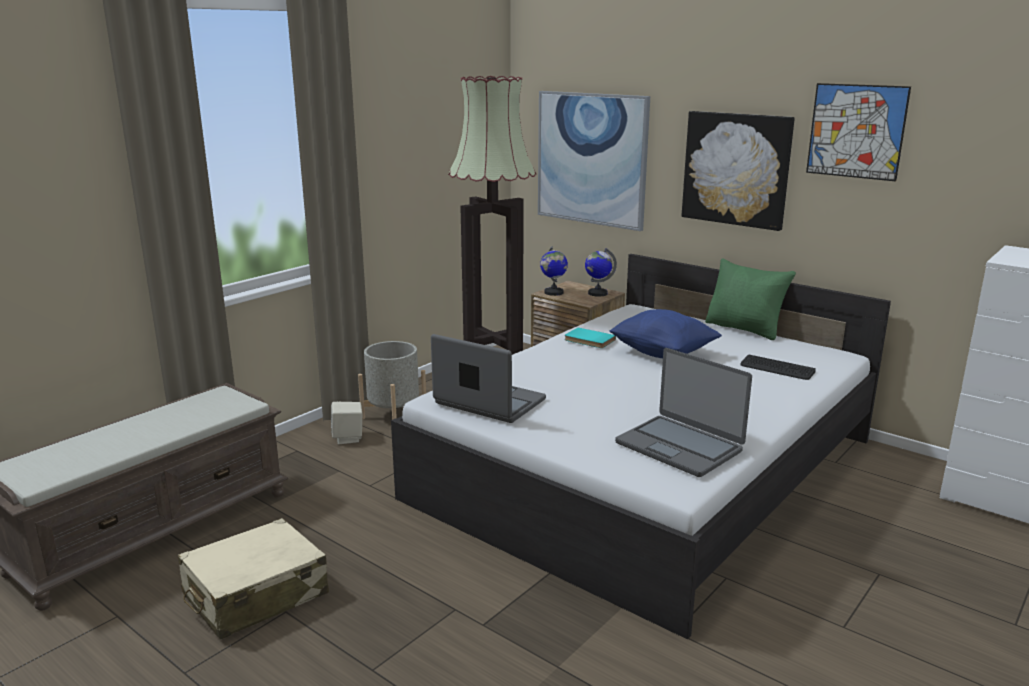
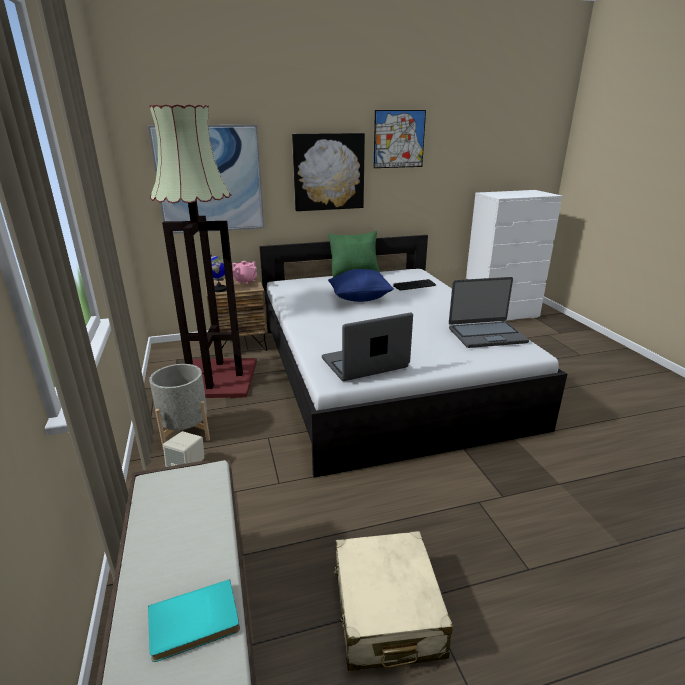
camera: 55 degrees left, 5 degrees up
turquoise book [565,328,616,348] -> turquoise book moved to [148,579,240,662]
globe [585,248,617,297] -> pink teapot [232,261,257,284]

